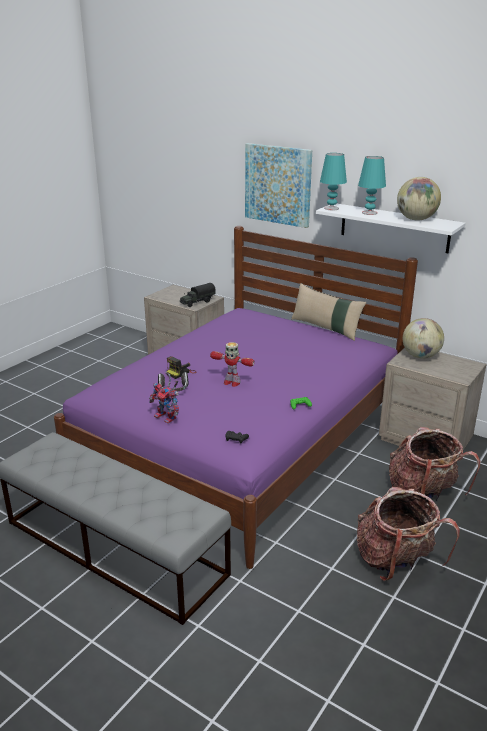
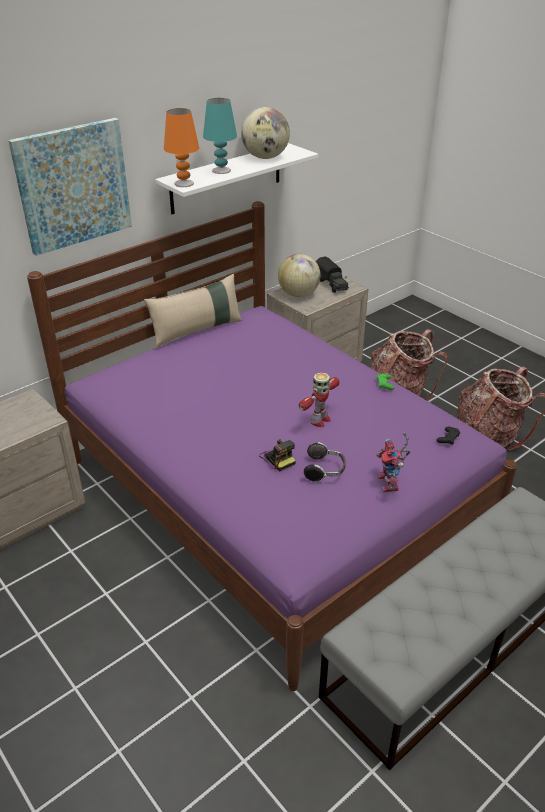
camera: 75 degrees left, 10 degrees up
toy robot [149,372,179,423] -> toy robot turned 120 degrees clockwise [376,432,410,492]
toy truck [180,283,215,307] -> toy truck moved to [316,257,349,293]
turquoise table lamp [320,153,347,210] -> orange table lamp [164,108,199,187]

